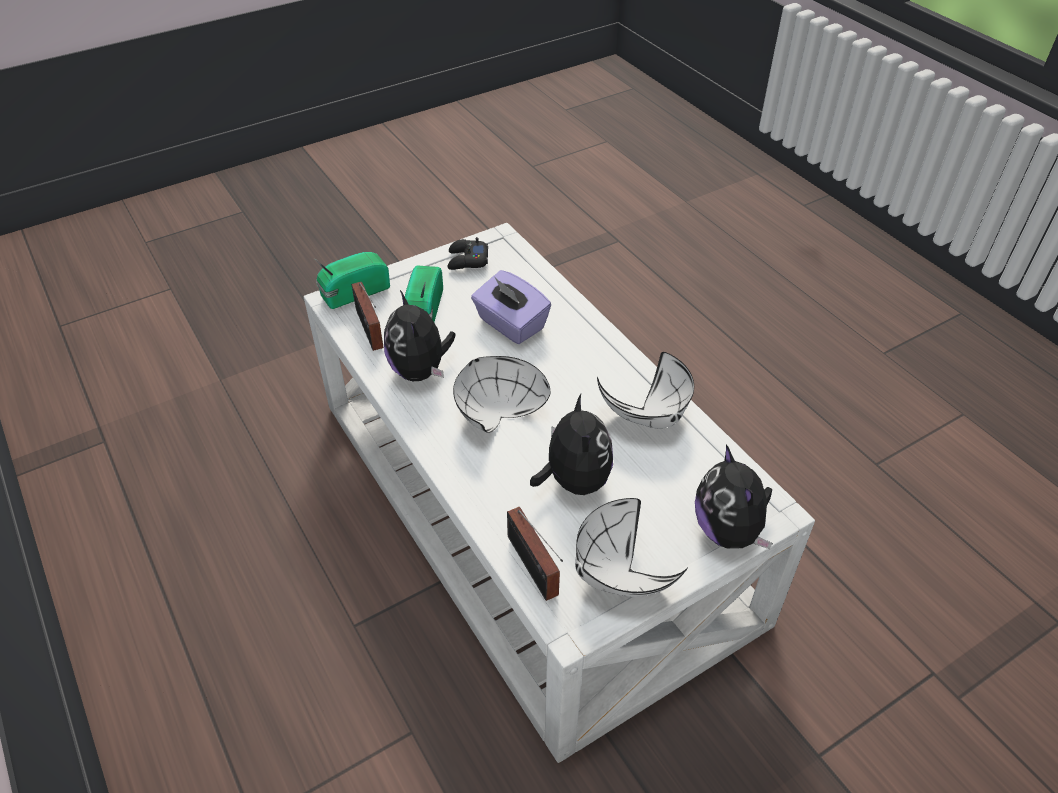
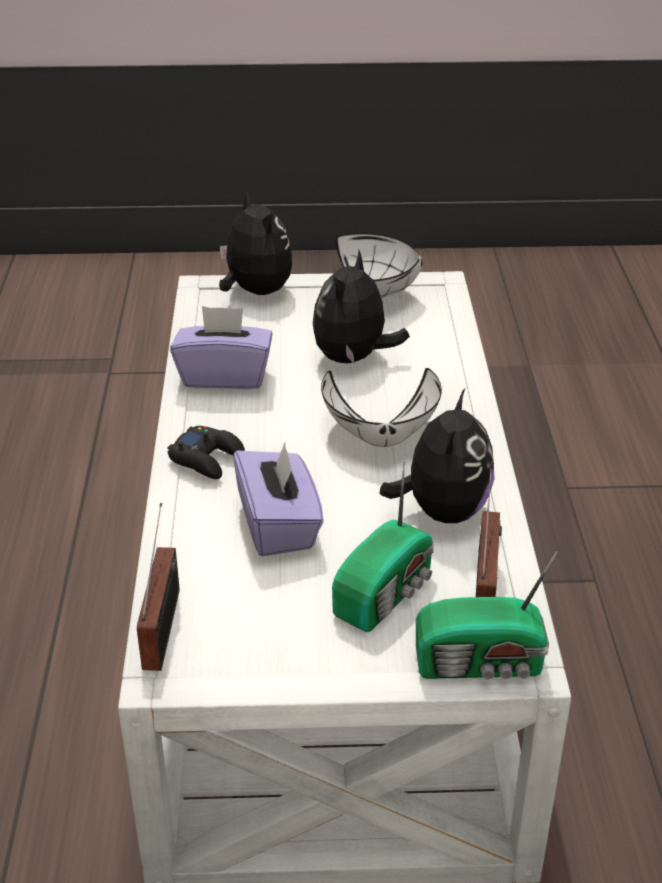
camera: 150 degrees left, 10 degrees down
black game controller [447,237,488,270] -> black game controller moved to [167,426,245,479]
radio [507,507,563,601] -> radio moved to [137,503,180,671]
white bowl [597,352,694,429] -> purple tissue box [170,306,272,389]
plush toy [695,445,773,549] -> plush toy turned 45 degrees counterclockwise [219,191,293,295]

